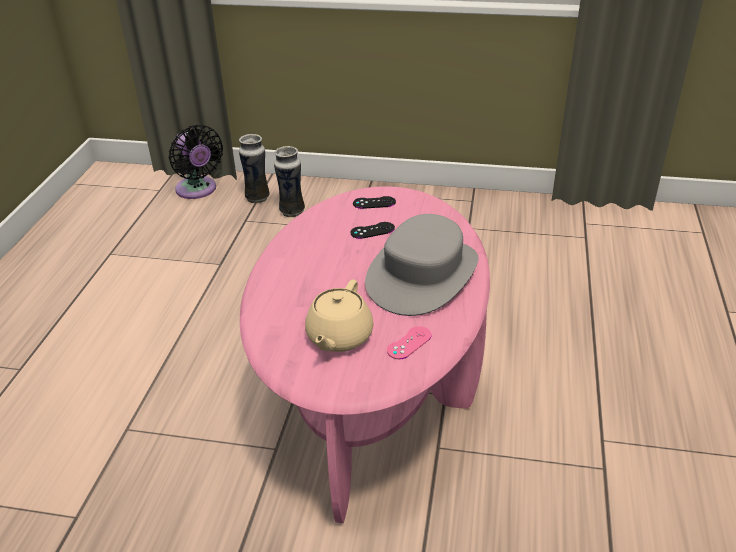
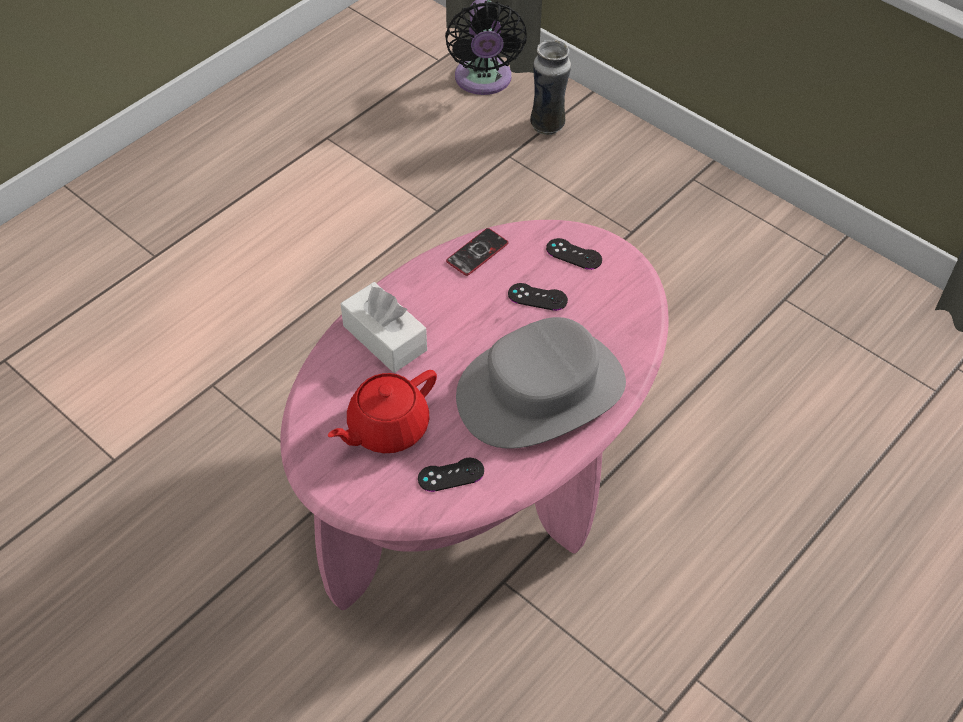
camera: 30 degrees right, 15 degrees up
vase [274,146,305,217] -> none
beige teapot [305,280,374,352] -> red teapot [328,370,437,453]
pink game controller [387,326,432,359] -> black game controller [418,458,484,492]
none -> white tissue box [341,282,427,373]
none -> phone [446,228,508,276]

